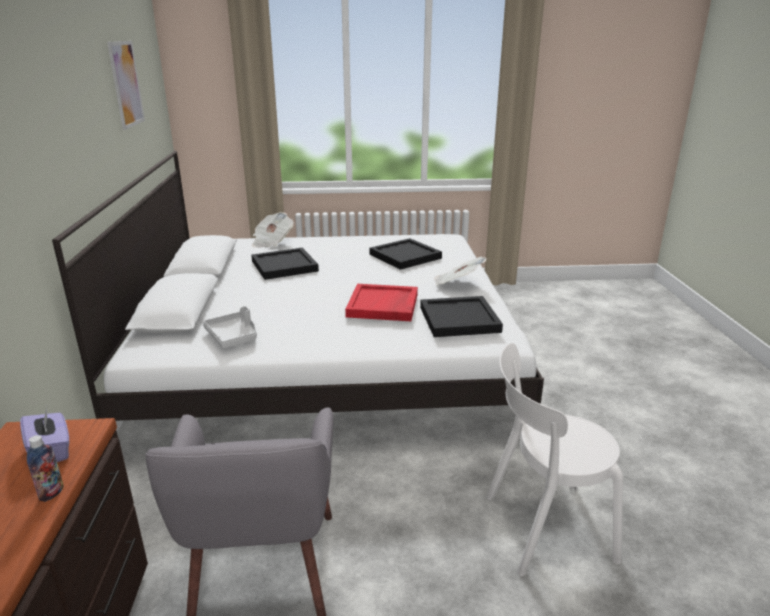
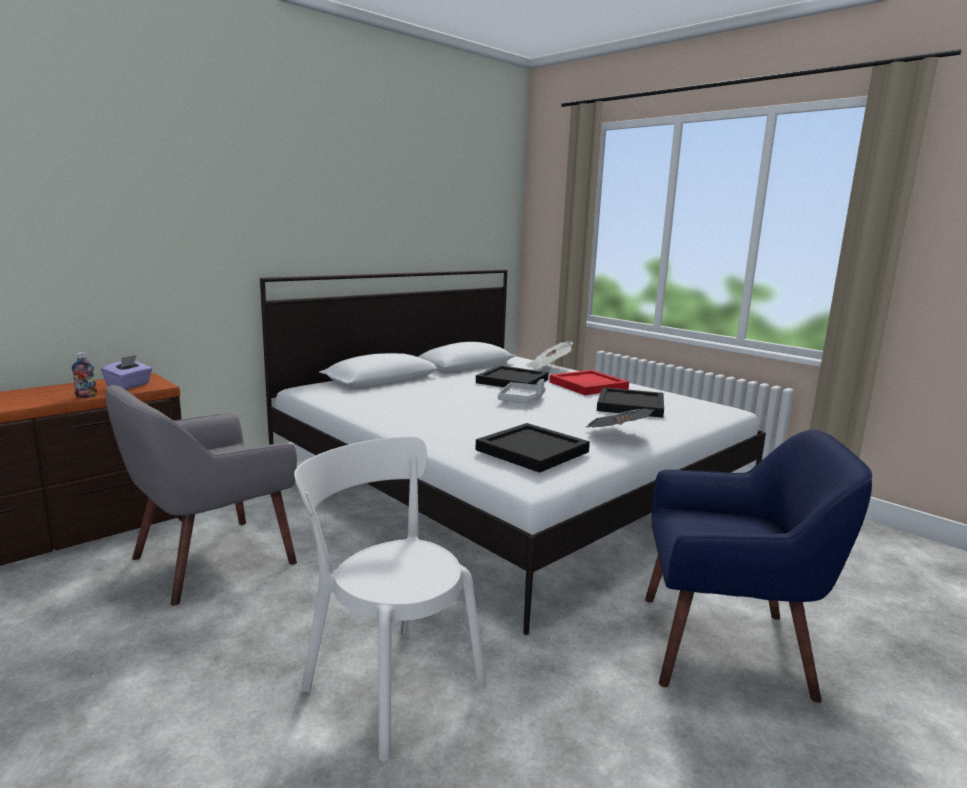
camera: 50 degrees right, 10 degrees down
picture [107,41,145,130] -> none
grey tray [203,306,257,349] -> grey tray moved to [498,379,545,403]
red tray [345,284,418,321] -> red tray moved to [549,370,629,395]
none -> blue armchair [645,430,872,703]

